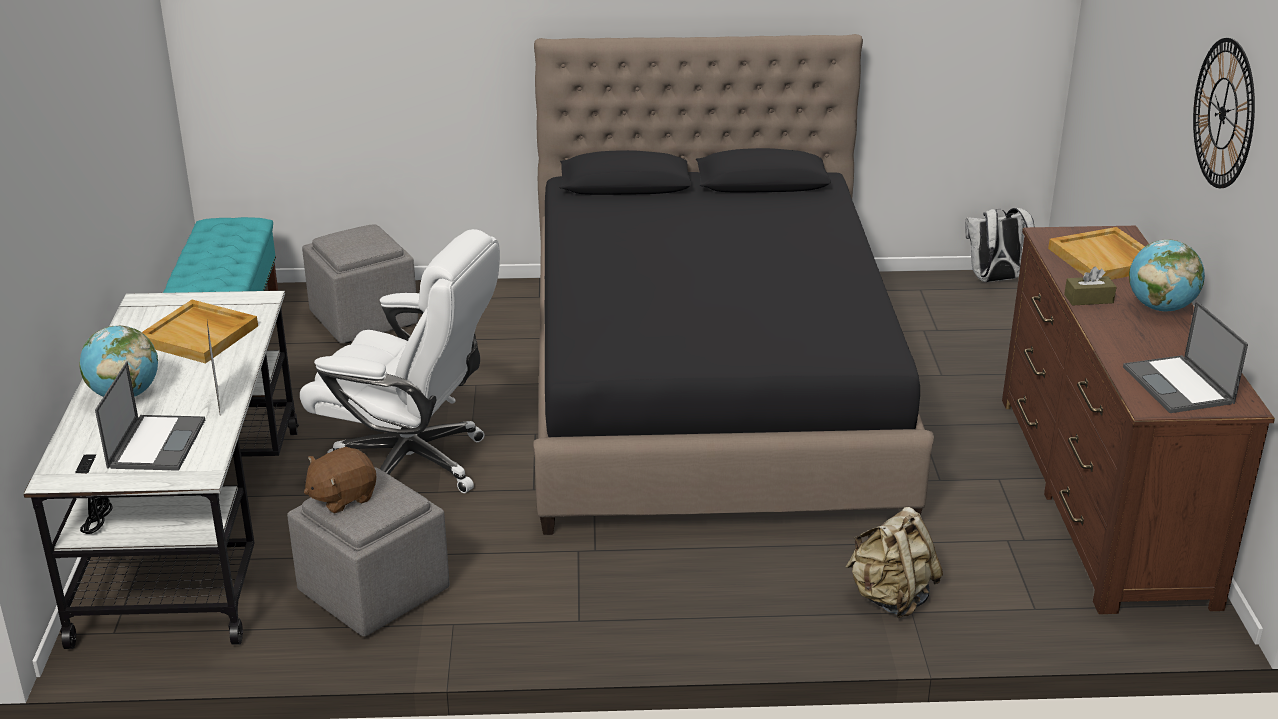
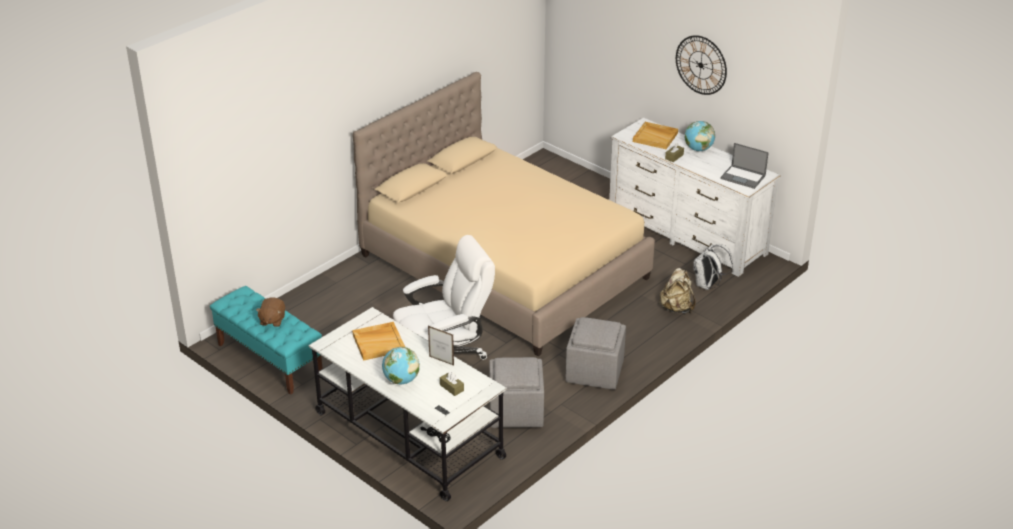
camera: 45 degrees left, 5 degrees up
laptop [95,362,205,471] -> brown tissue box [440,372,464,396]
grey ottoman [302,224,418,343] -> grey ottoman moved to [565,317,626,390]
brown plush toy [304,447,376,514] -> brown plush toy moved to [256,297,285,327]
black bed [533,34,934,535] -> beige bed [353,72,655,356]
white backpack [965,207,1034,282] -> white backpack moved to [694,244,733,290]
brown dresser [1002,226,1275,614] -> white dresser [609,118,781,277]

